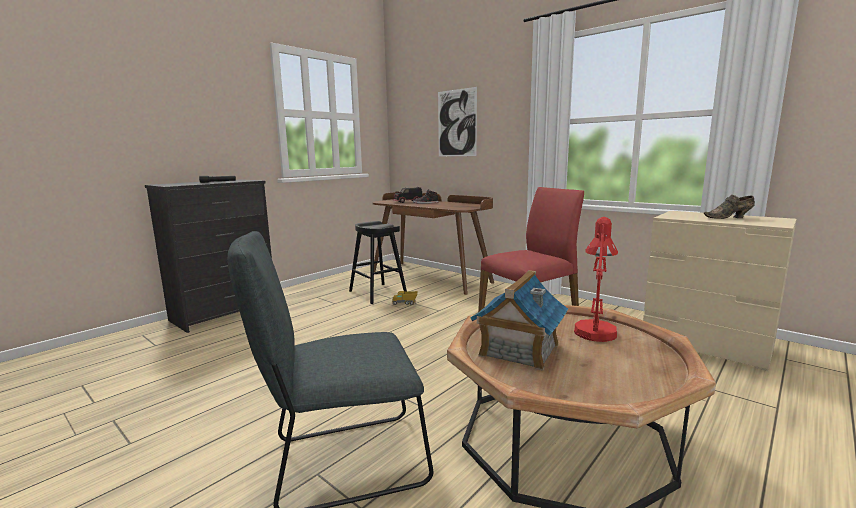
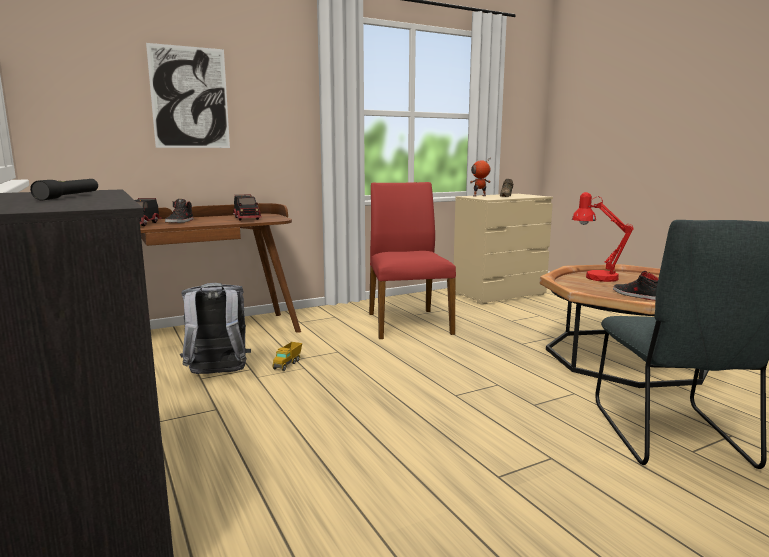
camera: 70 degrees left, 0 degrees up
black stool [349,221,407,304] -> grey backpack [180,283,251,374]
toy house [470,270,568,371] -> black shoe [613,271,658,301]
none -> toy truck [233,194,261,221]
none -> toy robot [470,157,491,196]

